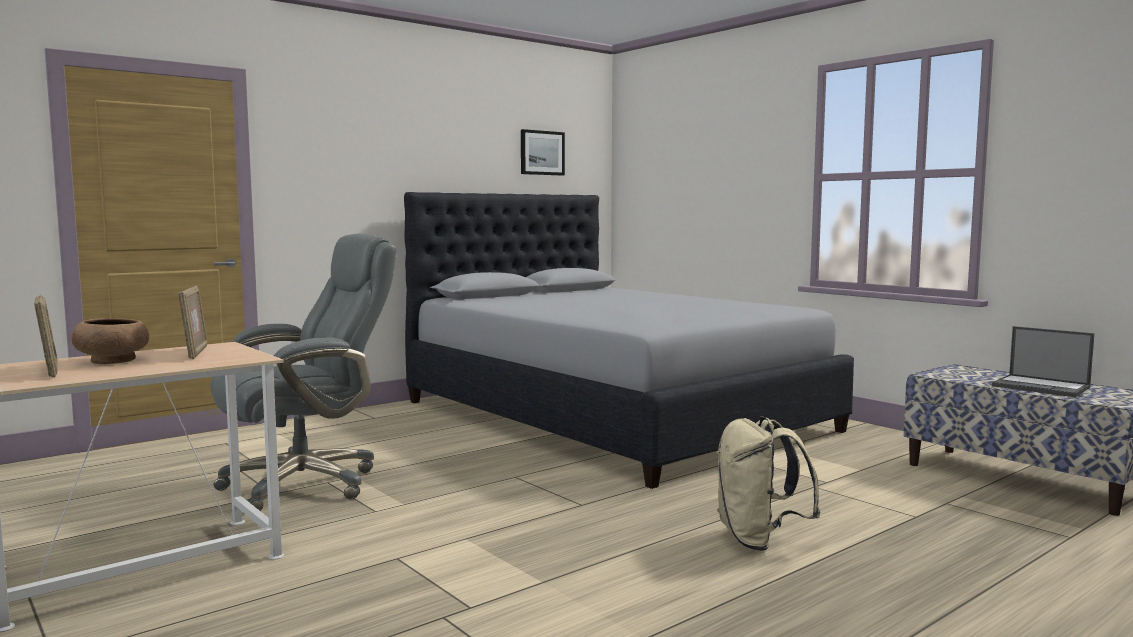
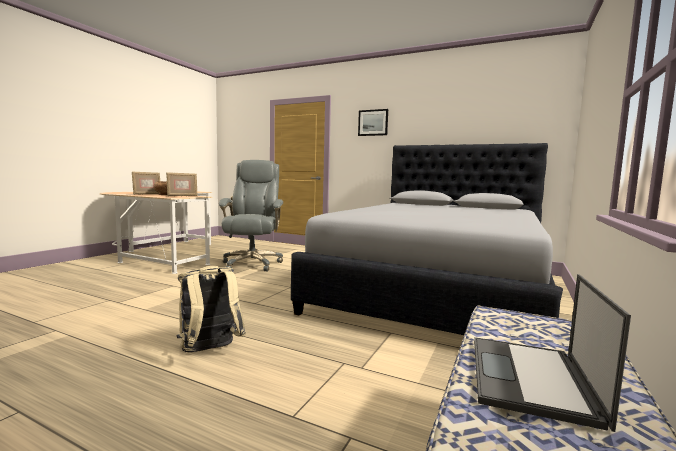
camera: 65 degrees right, 0 degrees up
grey office chair [210,233,396,511] -> grey office chair turned 120 degrees counterclockwise [219,160,283,272]
picture [521,129,565,176] -> picture moved to [358,109,388,136]

